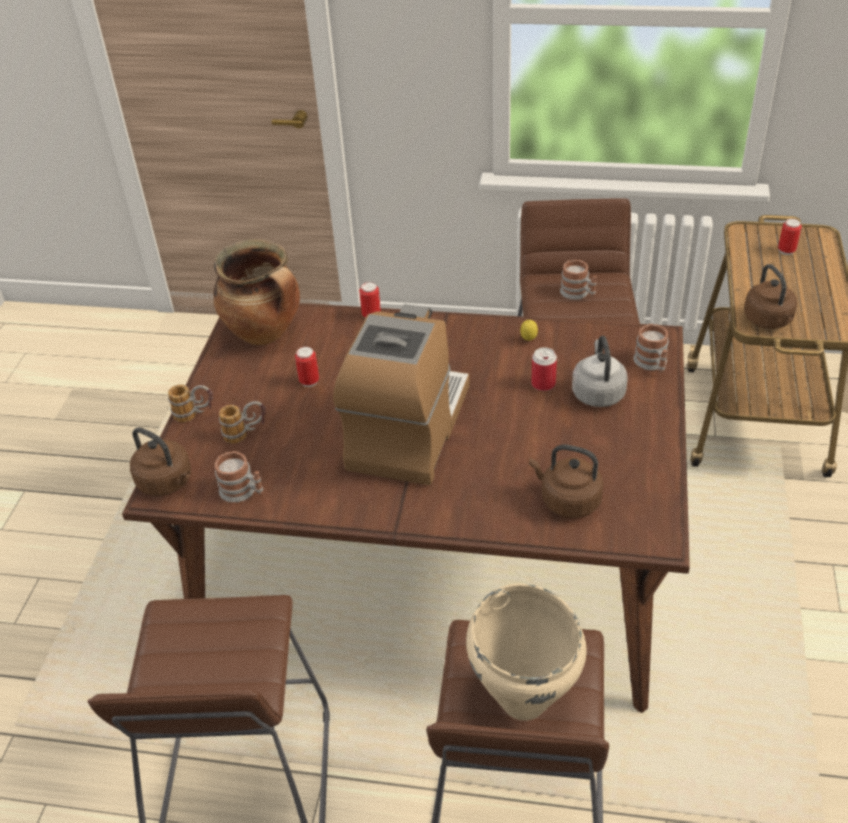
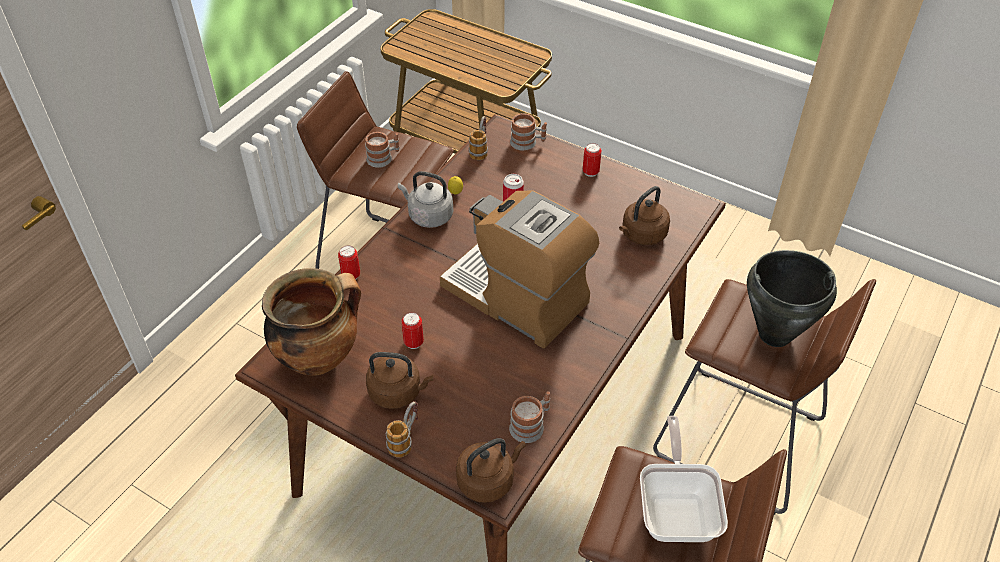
camera: 70 degrees left, 5 degrees up
mug [219,401,266,443] -> mug moved to [469,116,488,160]
beige cooking pot [466,584,586,721] -> black cooking pot [747,250,837,347]
grey kettle [572,336,628,407] -> grey kettle moved to [398,171,453,228]
brown kettle [744,264,797,329] -> brown kettle moved to [366,352,433,409]
can [778,219,802,255] -> can moved to [583,143,601,177]
none -> frying pan [640,416,728,542]

